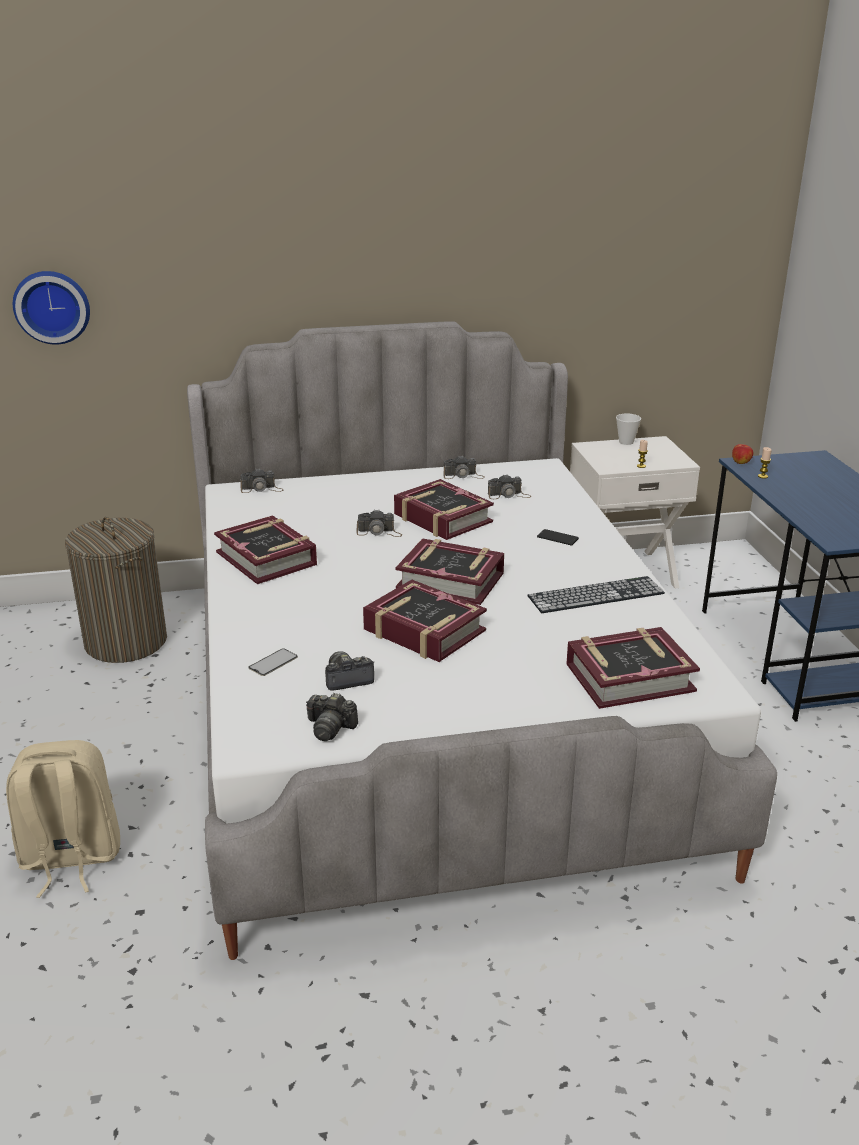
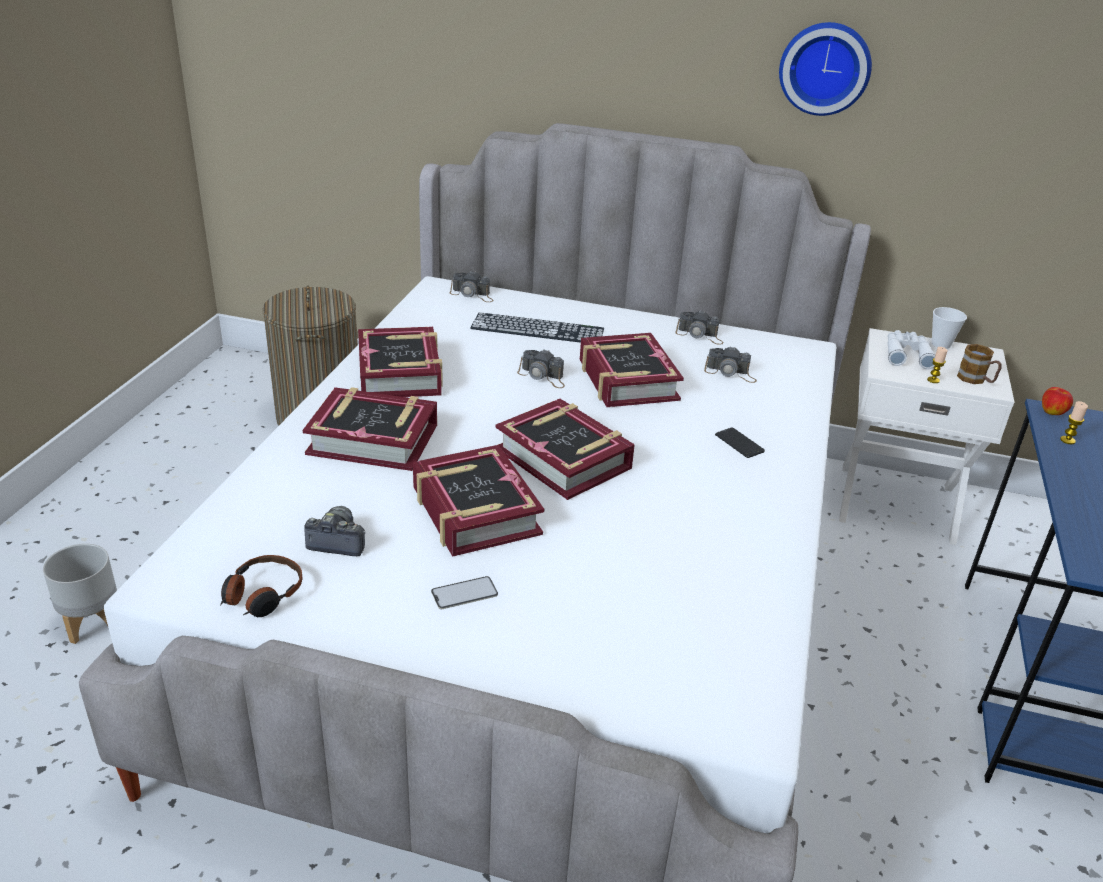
camera: 25 degrees right, 5 degrees up
beige backpack [6,740,120,898] -> grey planter [43,544,117,644]
wall clock [13,271,90,345] -> wall clock moved to [779,22,872,116]
phone [248,648,298,676] -> phone moved to [431,576,498,609]
camera [306,693,358,741] -> headphones [221,555,302,617]
keyboard [527,576,665,613] -> keyboard moved to [470,312,604,343]
book [566,627,700,709] -> book moved to [303,387,437,471]
none -> white binoculars [887,330,935,370]
none -> mug [957,344,1002,384]

